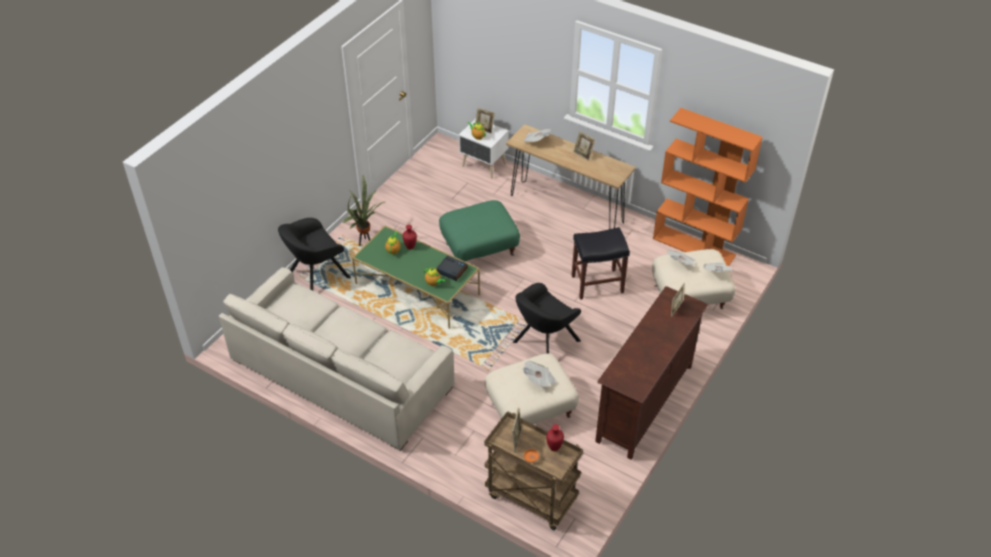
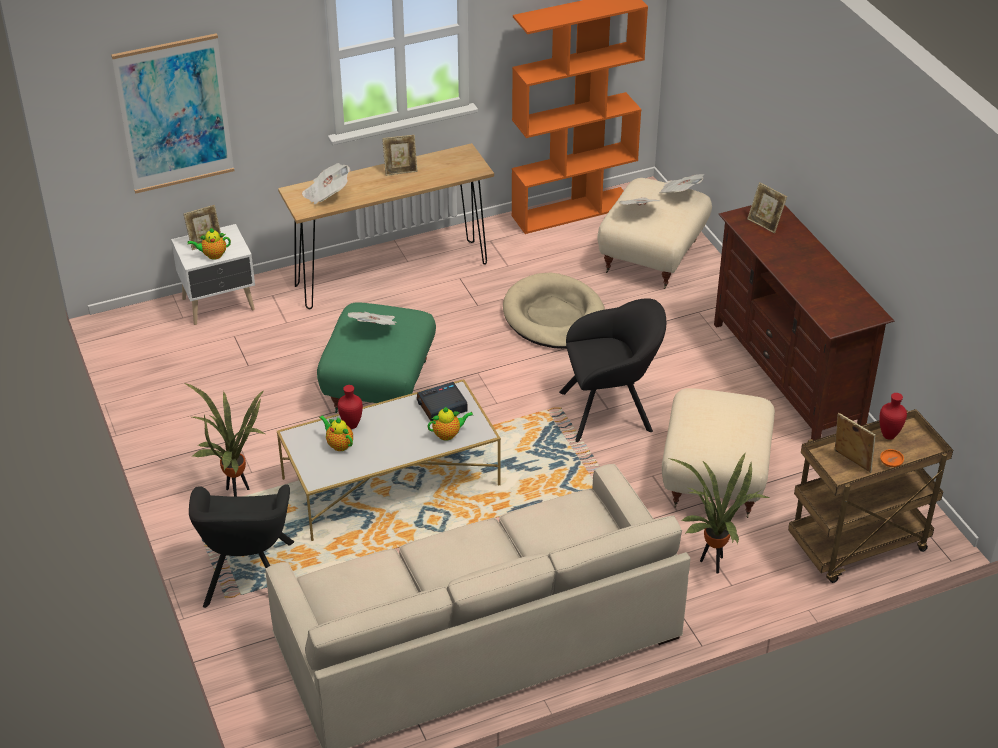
camera: 55 degrees left, 5 degrees down
green coffee table [352,226,480,329] -> white coffee table [277,379,501,541]
black armchair [513,283,581,354] -> black armchair turned 90 degrees counterclockwise [559,298,666,442]
newspaper [522,361,557,388] -> newspaper moved to [348,312,396,325]
black stool [572,227,630,300] -> beige dog bed [503,272,605,349]
none -> picture [111,33,234,194]
none -> potted plant [669,453,770,574]

